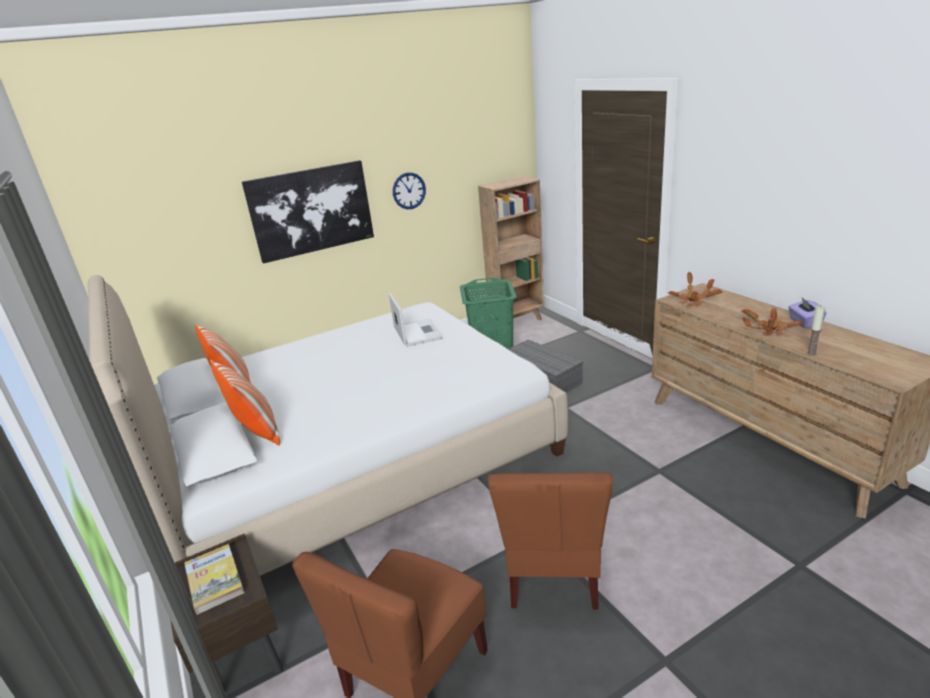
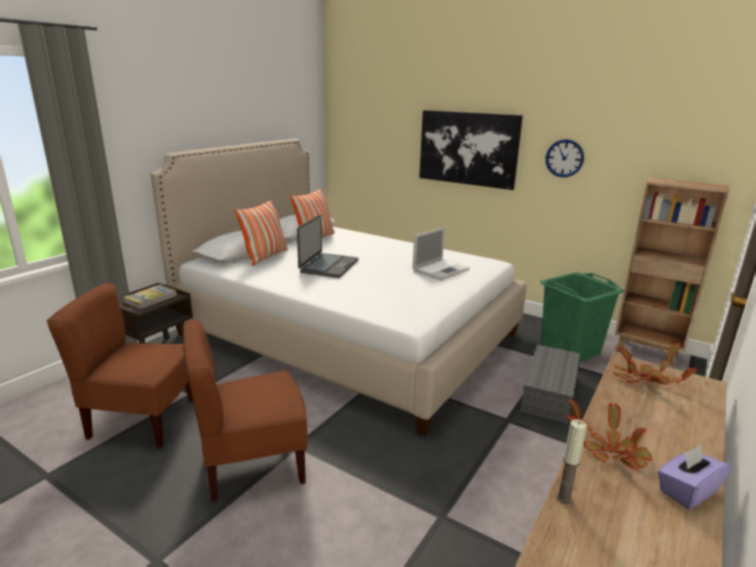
camera: 60 degrees right, 5 degrees down
none -> laptop [297,215,358,278]

